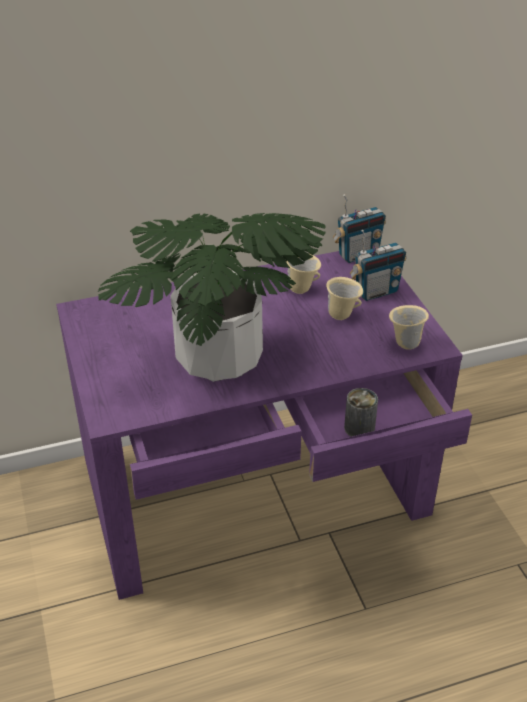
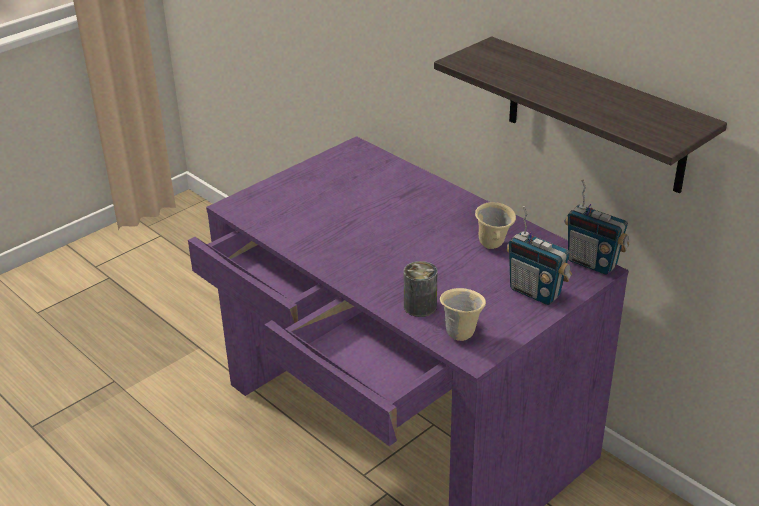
camera: 65 degrees right, 5 degrees down
potted plant [98,213,326,382] -> none
beige mug [326,277,363,320] -> none
can [344,388,378,437] -> can moved to [404,261,437,317]
none -> shelf [434,37,727,194]

